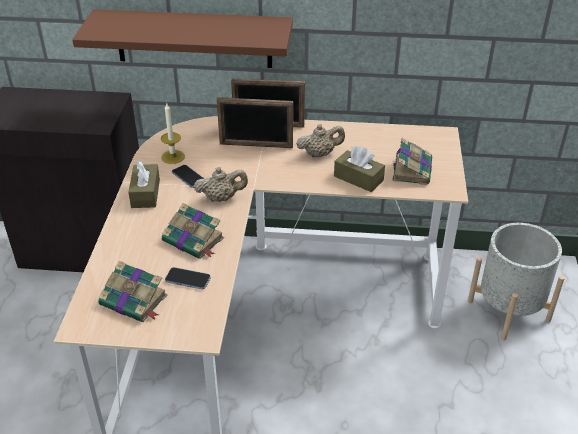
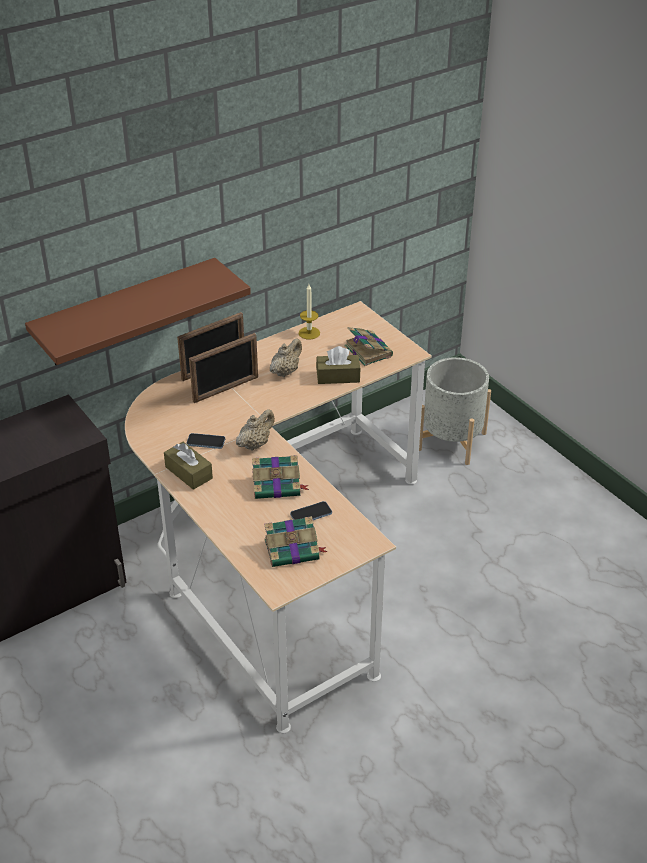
camera: 40 degrees left, 0 degrees up
candle [161,104,185,164] -> candle moved to [299,284,320,340]

